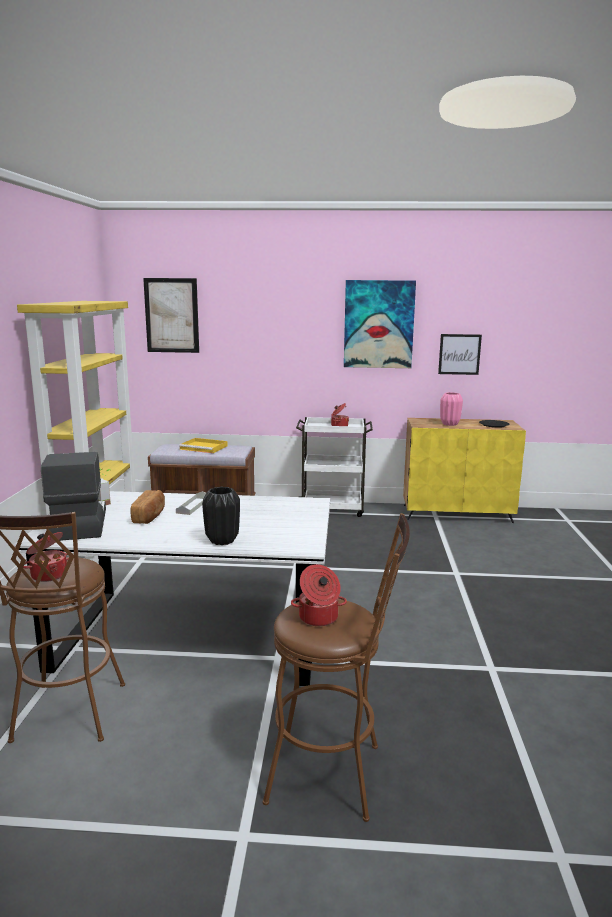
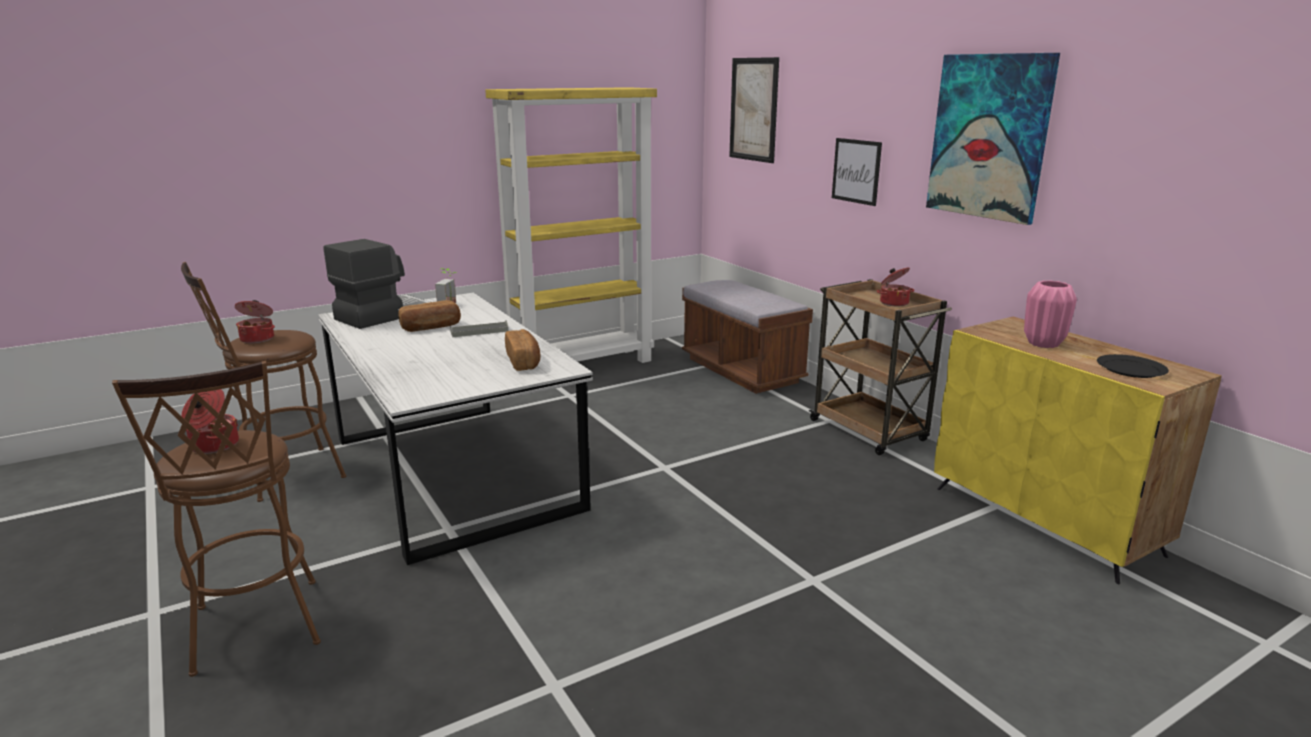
camera: 55 degrees right, 5 degrees up
yellow tray [179,438,228,453] -> none
black vase [202,487,240,545] -> none
white cart [296,417,373,517] -> brown cart [808,279,952,455]
picture [438,334,482,375] -> picture moved to [832,138,882,206]
none -> bread [505,329,541,371]

